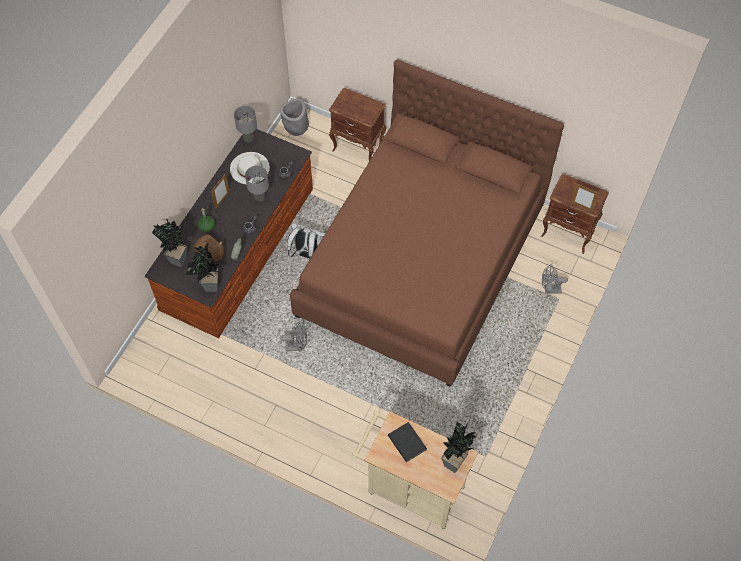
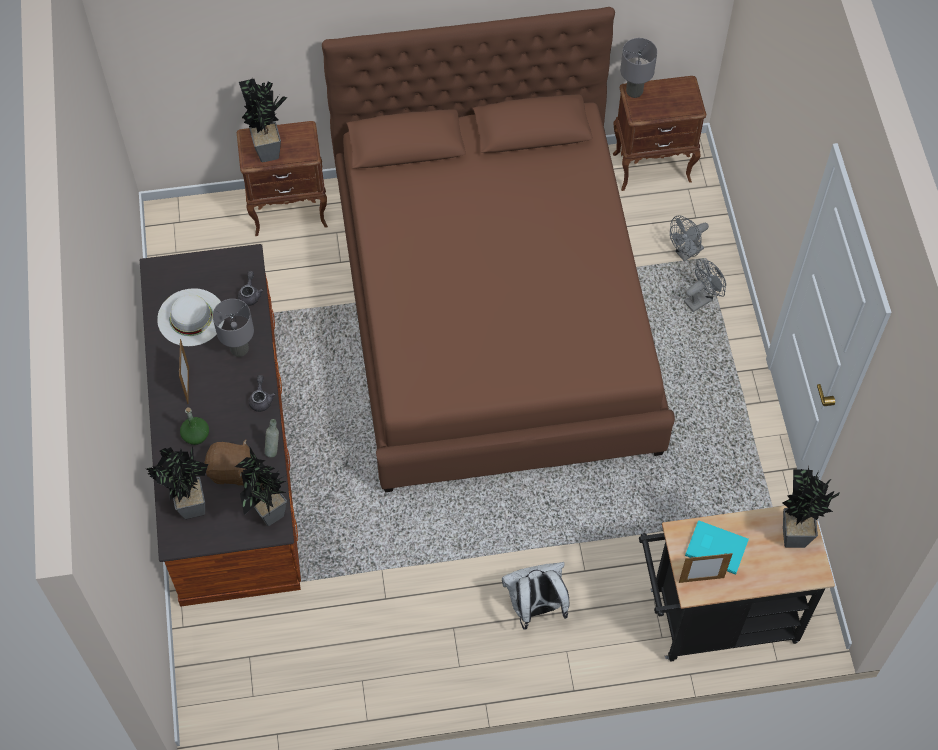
camera: 35 degrees left, 0 degrees up
grey table lamp [234,106,257,142] -> grey table lamp moved to [620,38,657,98]
grey planter [280,99,309,136] -> none
grey fan [280,322,307,352] -> grey fan moved to [684,259,726,312]
white backpack [287,223,325,259] -> white backpack moved to [502,562,569,630]
beige cart [352,411,478,530] -> black cart [639,506,835,662]
black book [388,422,427,462] -> turquoise book [685,520,749,575]
picture frame [570,183,599,212] -> picture frame moved to [679,553,733,583]
none -> potted plant [239,79,288,163]

